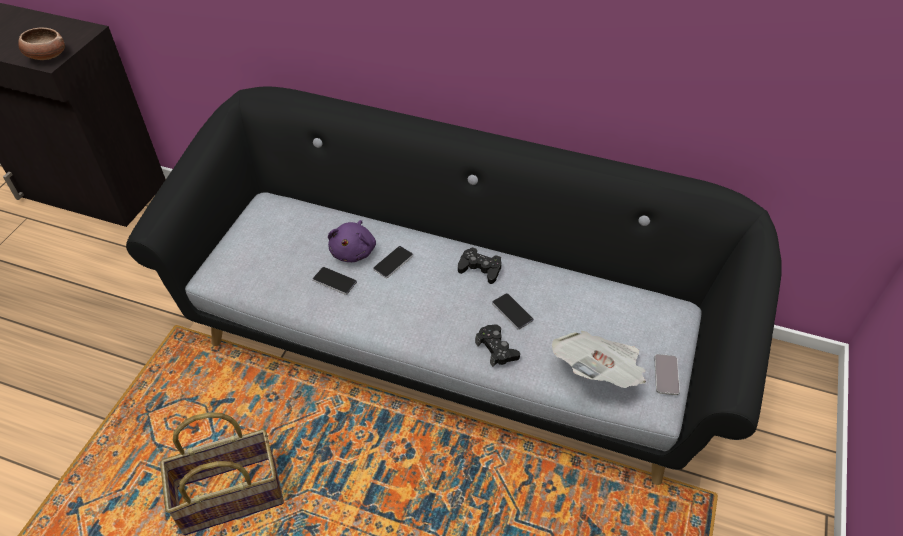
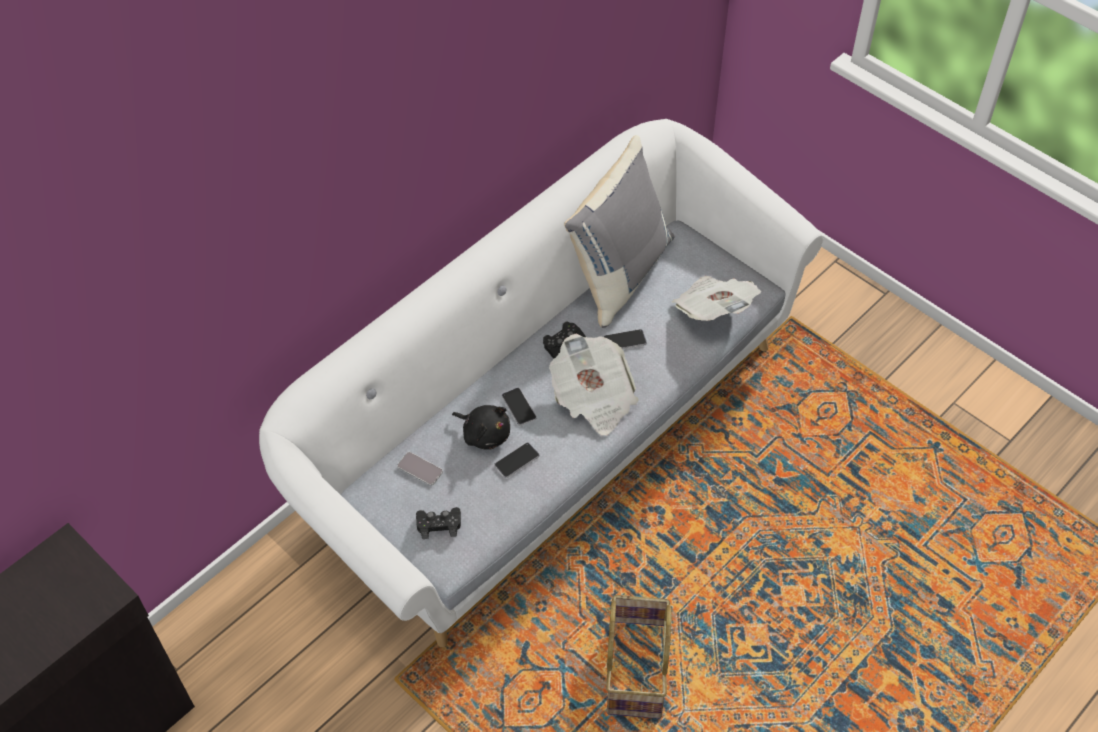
camera: 65 degrees left, 5 degrees up
bowl [18,27,65,60] -> none
black sofa [126,86,782,485] -> white sofa [259,119,823,647]
purple plush toy [328,220,376,262] -> black plush toy [452,405,510,450]
black game controller [475,325,520,367] -> black game controller moved to [416,507,461,539]
phone [654,354,680,395] -> phone moved to [397,452,443,486]
none -> newspaper [549,334,639,435]
none -> grey pillow [564,135,675,328]

